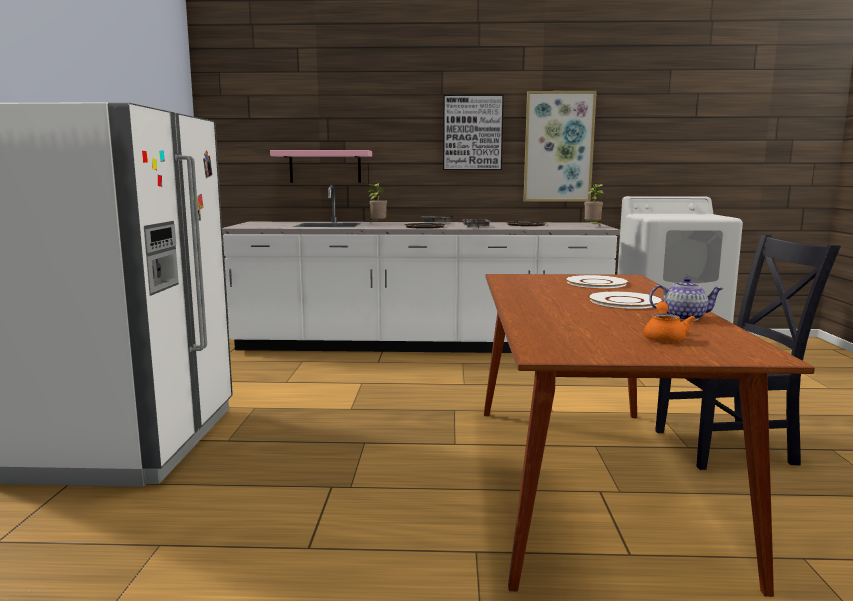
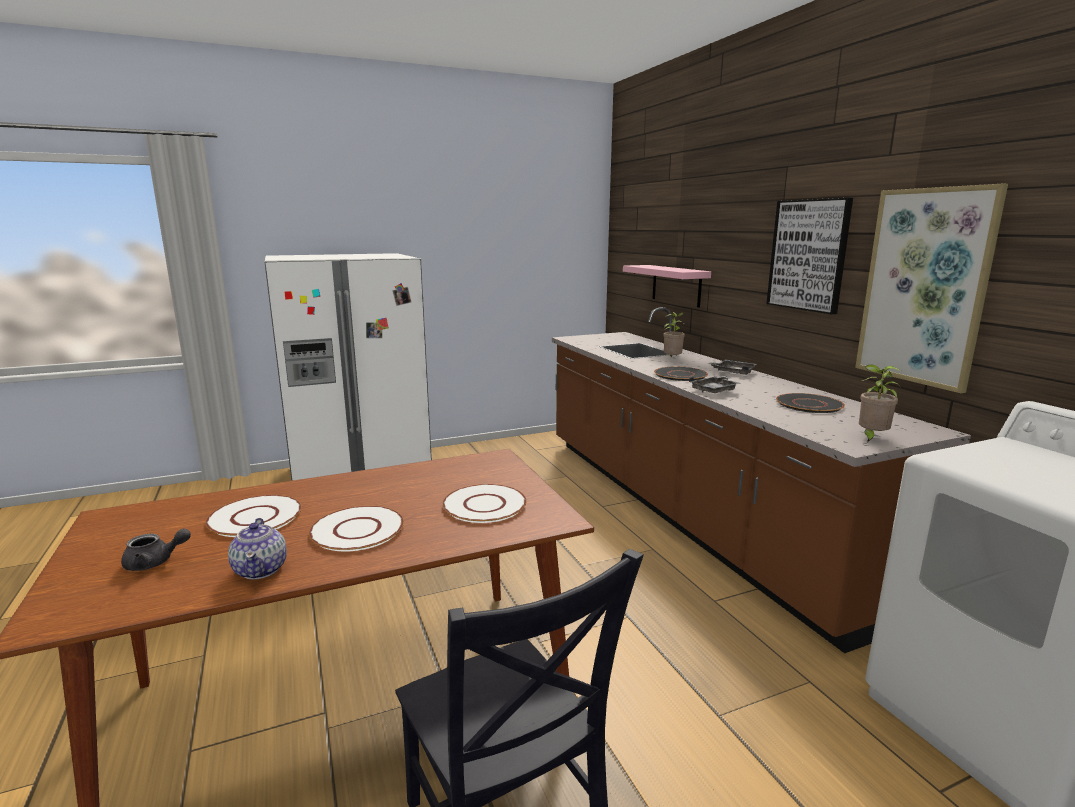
camera: 65 degrees right, 5 degrees up
white counter [222,185,620,353] -> brown counter [552,307,971,653]
orange teapot [644,302,695,342] -> grey teapot [121,529,191,571]
none -> white plate [205,495,302,537]

